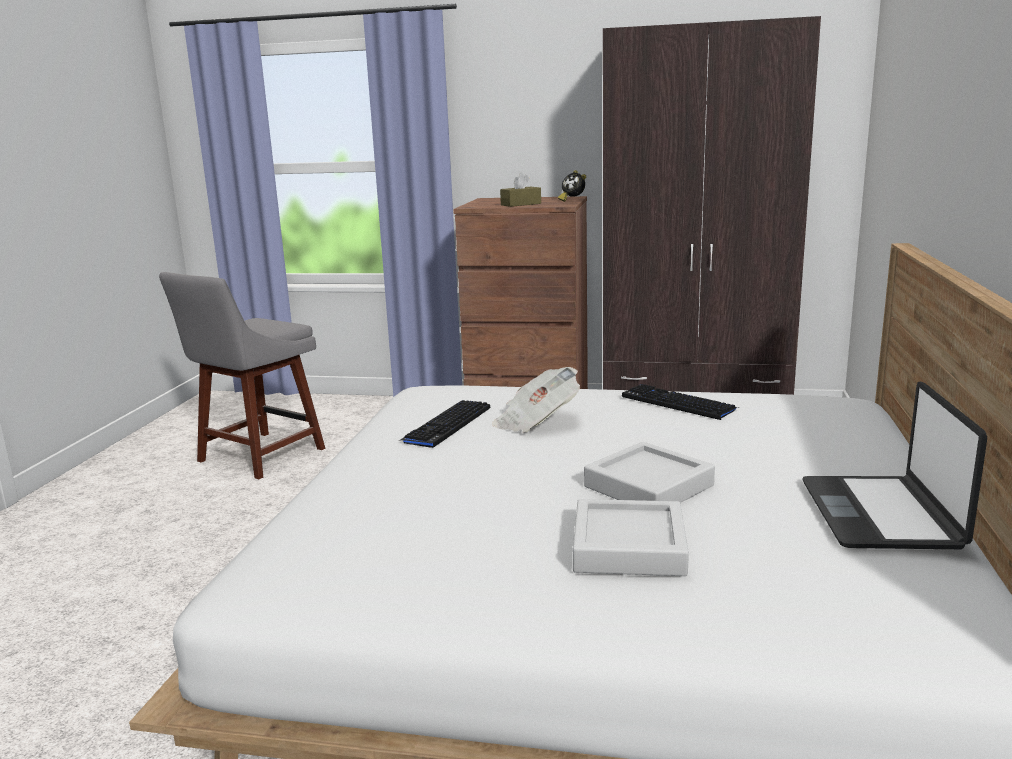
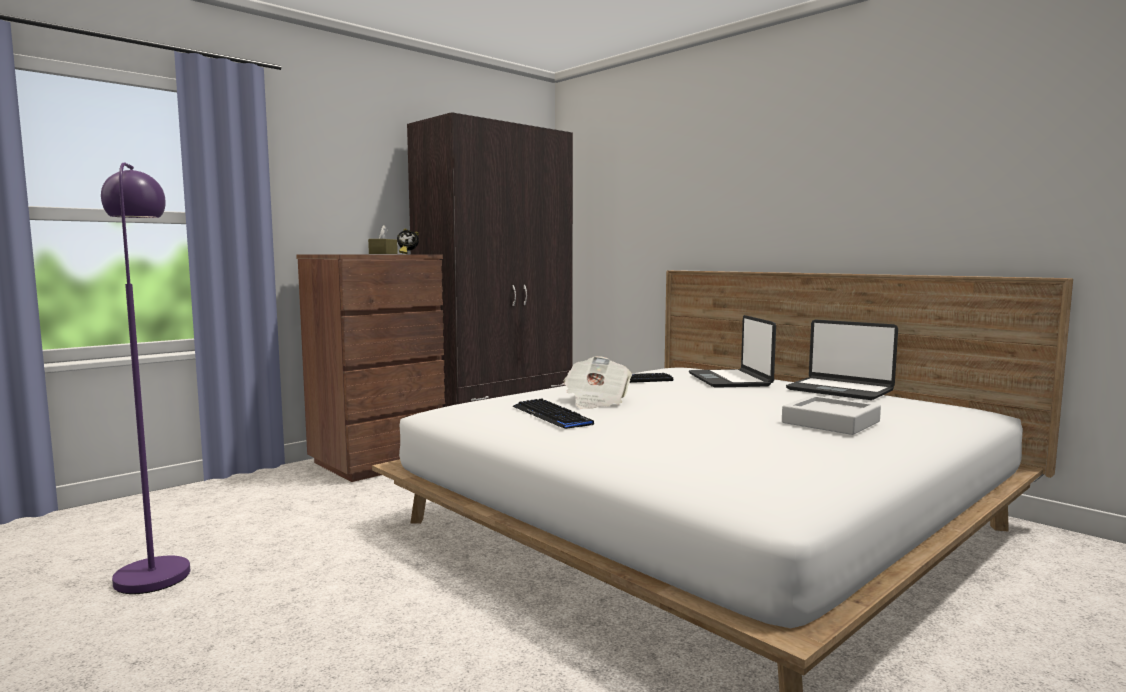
camera: 55 degrees left, 10 degrees down
grey stool [159,272,326,479] -> purple floor lamp [101,162,190,594]
grey tray [584,442,715,503] -> none
none -> laptop [689,315,776,388]

